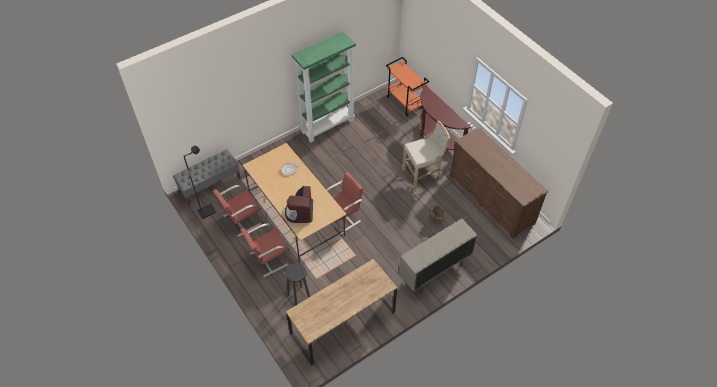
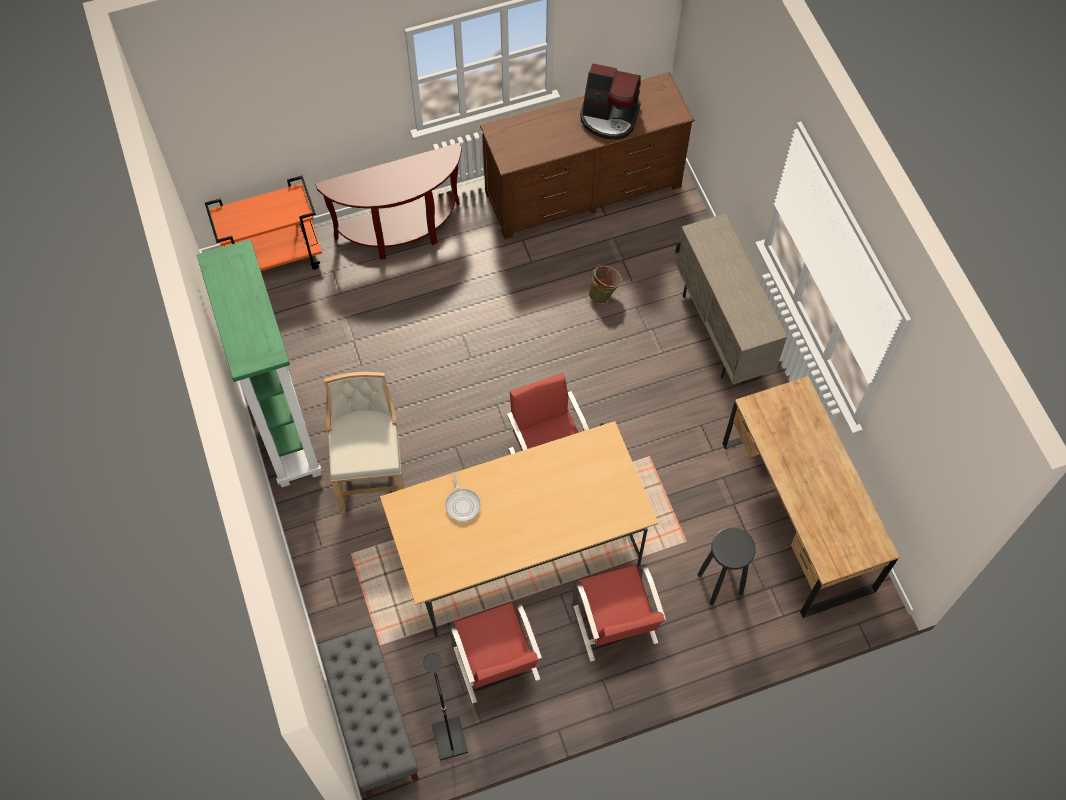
camera: 75 degrees left, 10 degrees up
coffee machine [285,186,313,223] -> coffee machine moved to [580,63,641,140]
beige stool [402,120,450,192] -> beige stool moved to [324,372,405,514]

